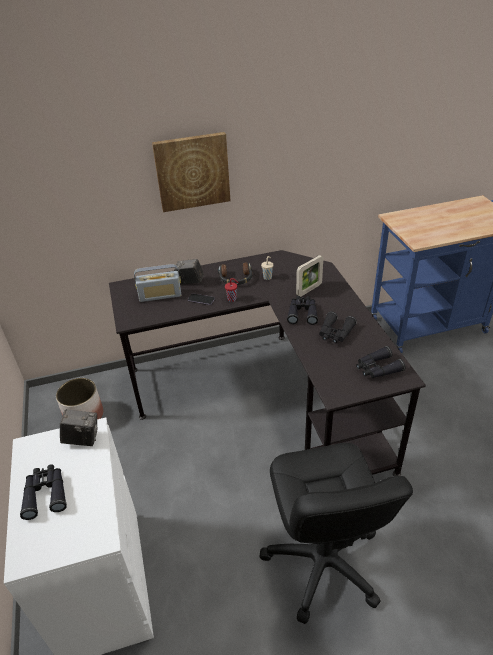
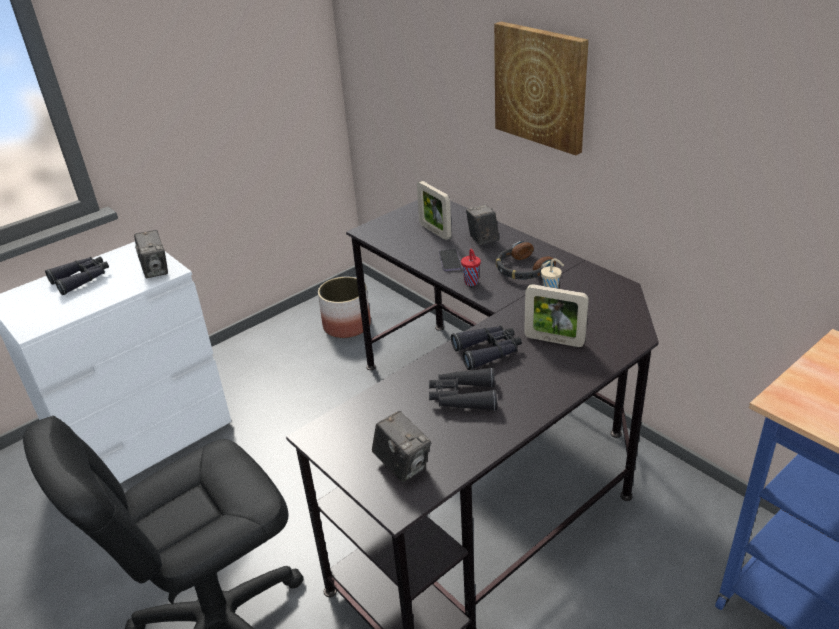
camera: 65 degrees right, 5 degrees down
radio [134,264,181,302] -> picture frame [417,181,452,240]
black binoculars [356,346,406,378] -> camera [372,411,431,482]

